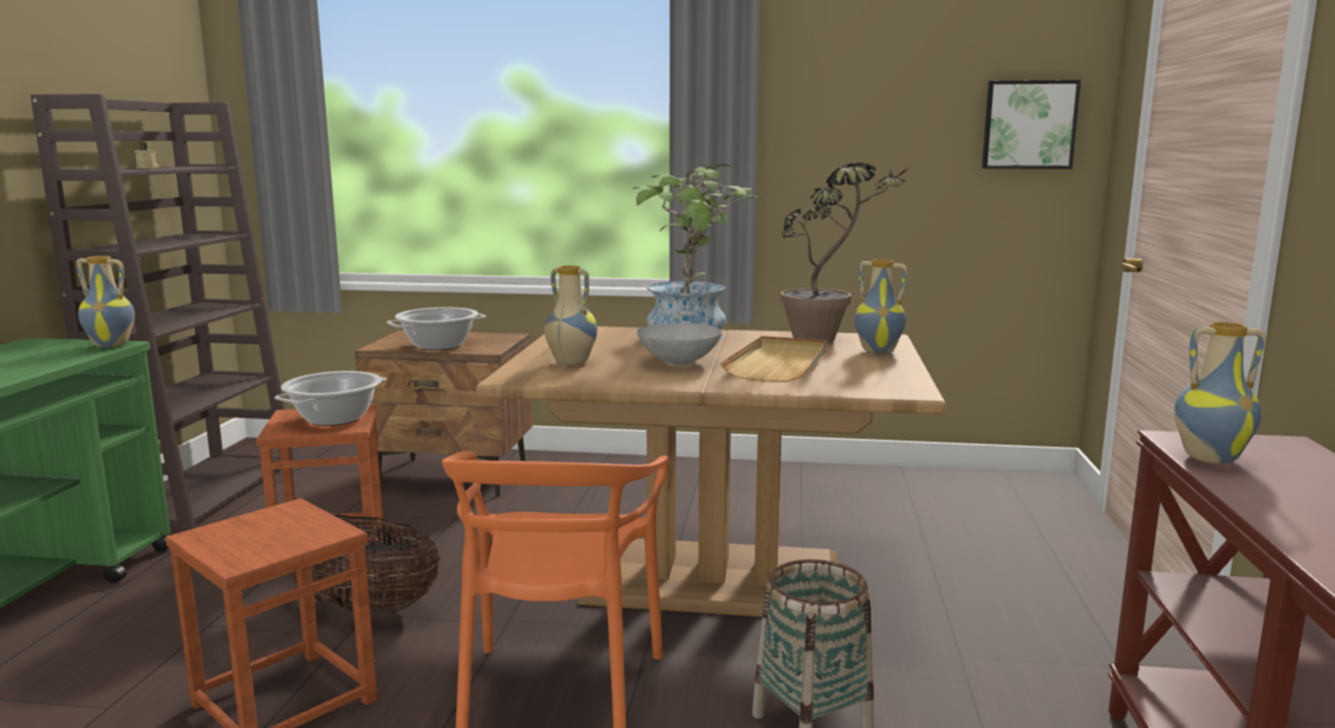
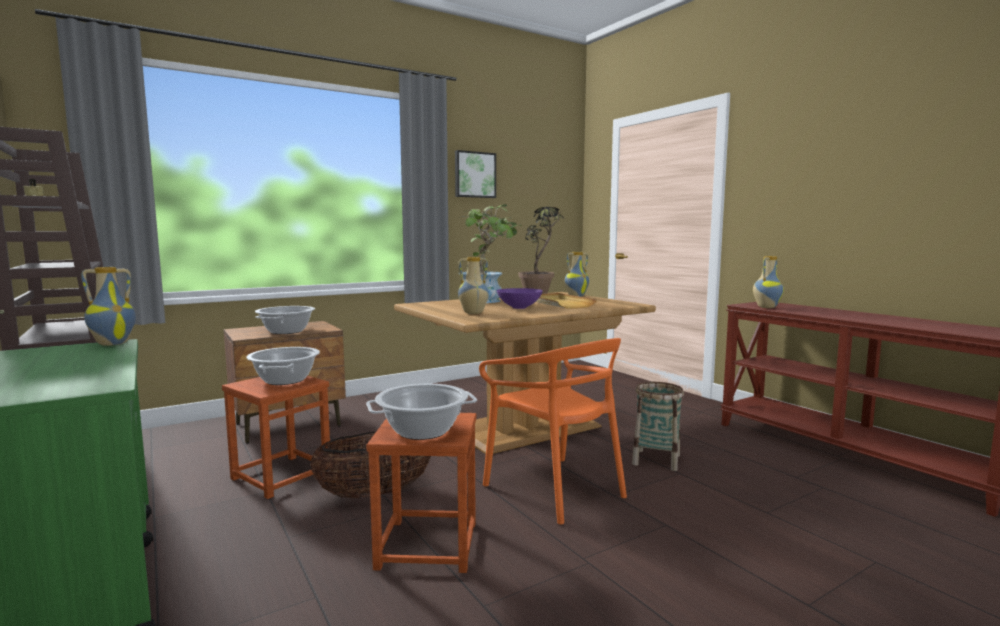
camera: 40 degrees left, 5 degrees down
grey bowl [637,323,722,366] -> purple bowl [497,288,543,309]
picture [982,80,1081,169] -> picture moved to [455,150,496,198]
none -> cooking pot [366,384,477,440]

